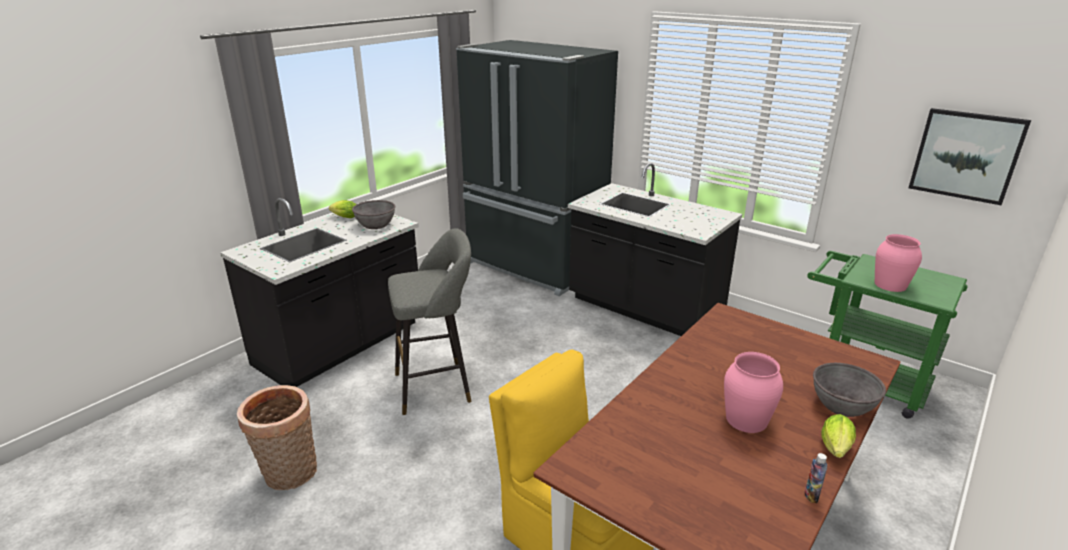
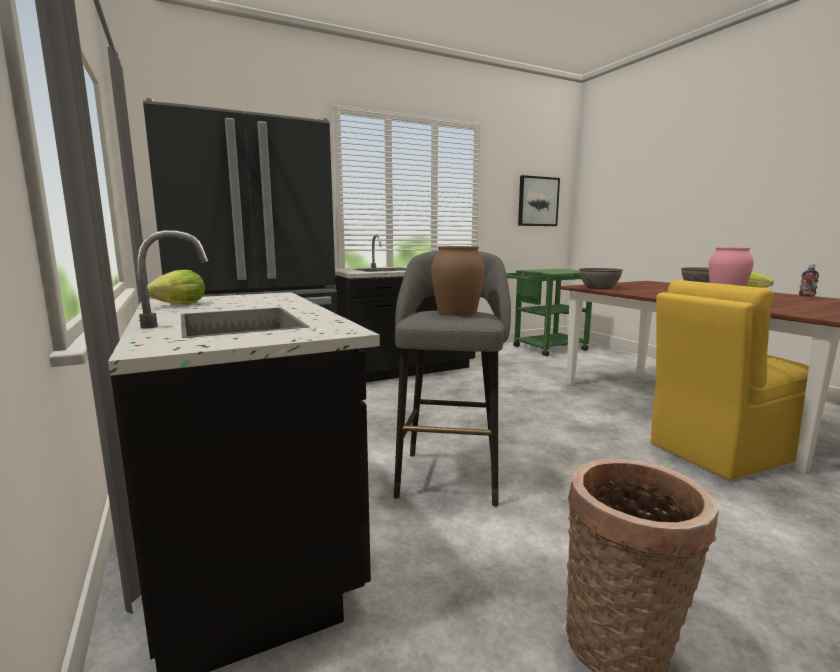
camera: 65 degrees left, 15 degrees down
grey bowl [352,200,395,229] -> grey bowl moved to [579,268,623,289]
pink vase [875,234,922,292] -> none
none -> brown vase [431,246,485,316]

